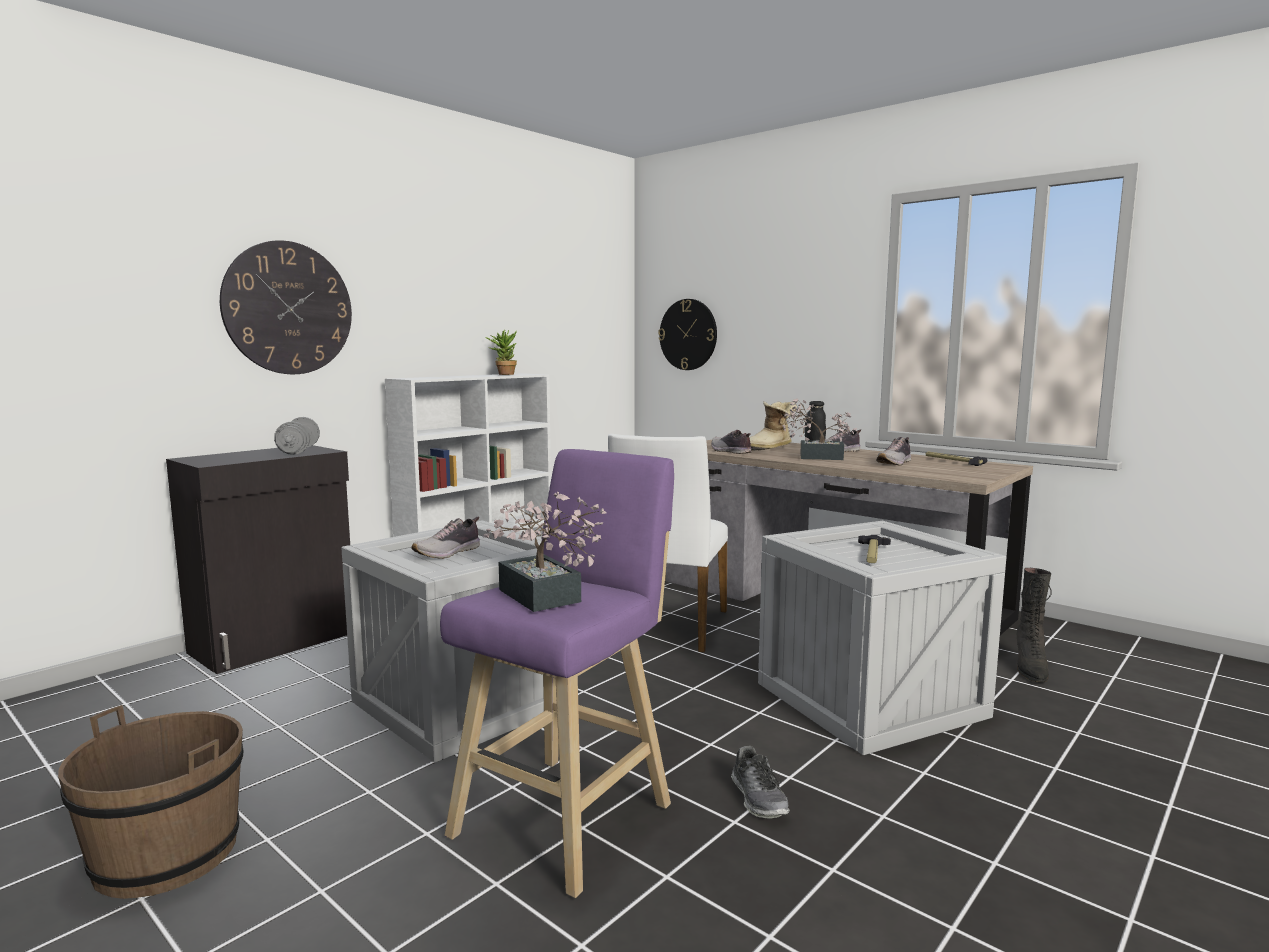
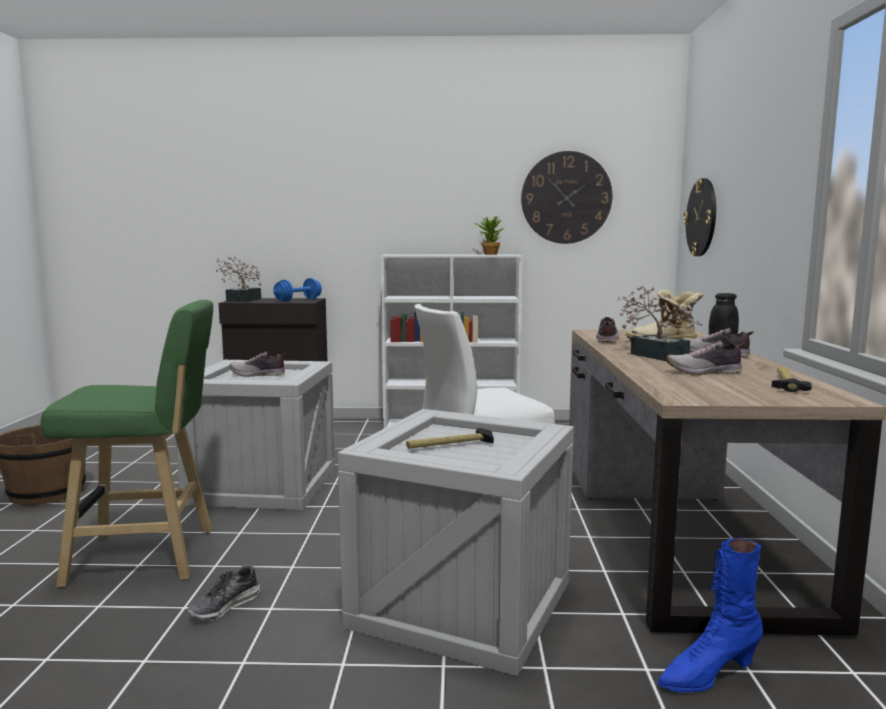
camera: 50 degrees right, 0 degrees up
wall clock [220,240,352,374] -> wall clock moved to [521,151,612,244]
grey dumbbell [274,417,320,455] -> blue dumbbell [273,278,322,302]
purple stool [440,449,674,898] -> green stool [41,300,213,588]
potted plant [483,492,607,612] -> potted plant moved to [215,256,261,302]
black boot [1017,568,1052,682] -> blue boot [657,538,763,693]

